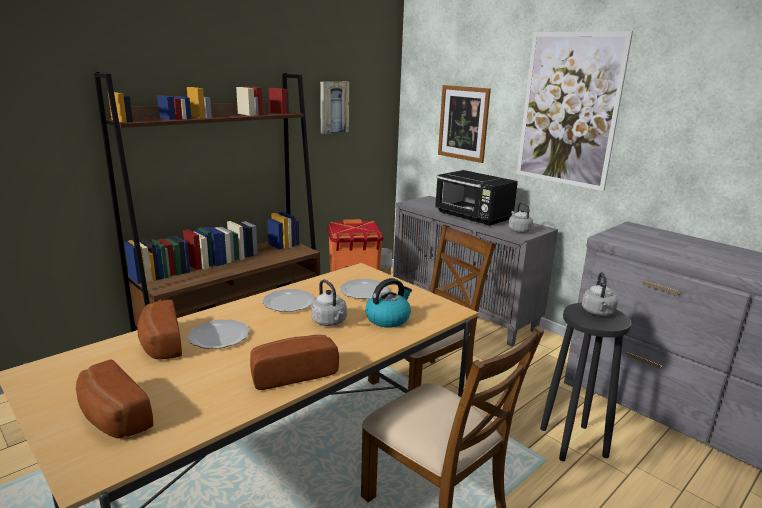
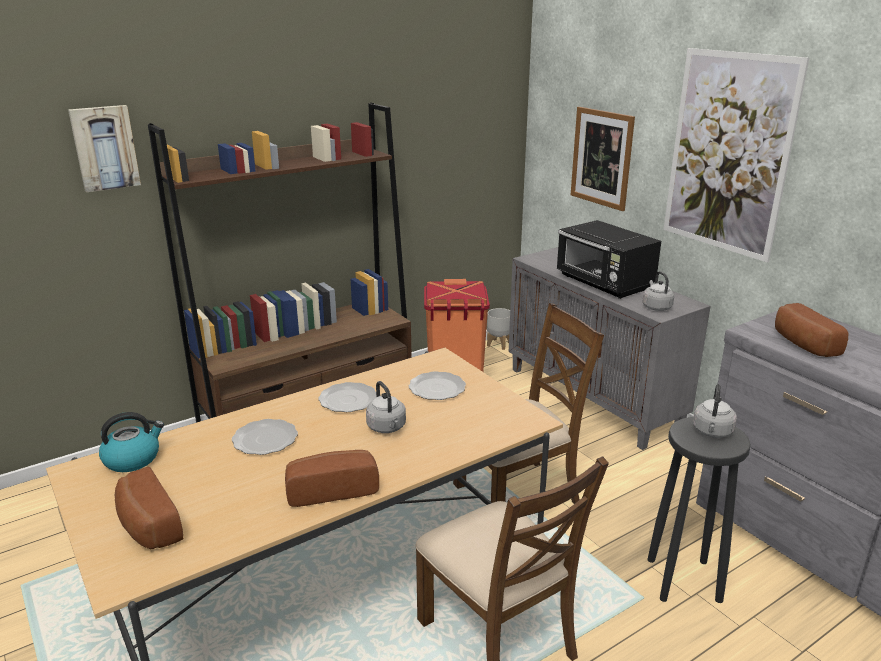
camera: 10 degrees right, 5 degrees up
bread [138,300,182,359] -> bread moved to [775,303,849,357]
picture [320,82,349,134] -> picture moved to [68,105,141,192]
kettle [365,278,412,328] -> kettle moved to [99,412,164,472]

